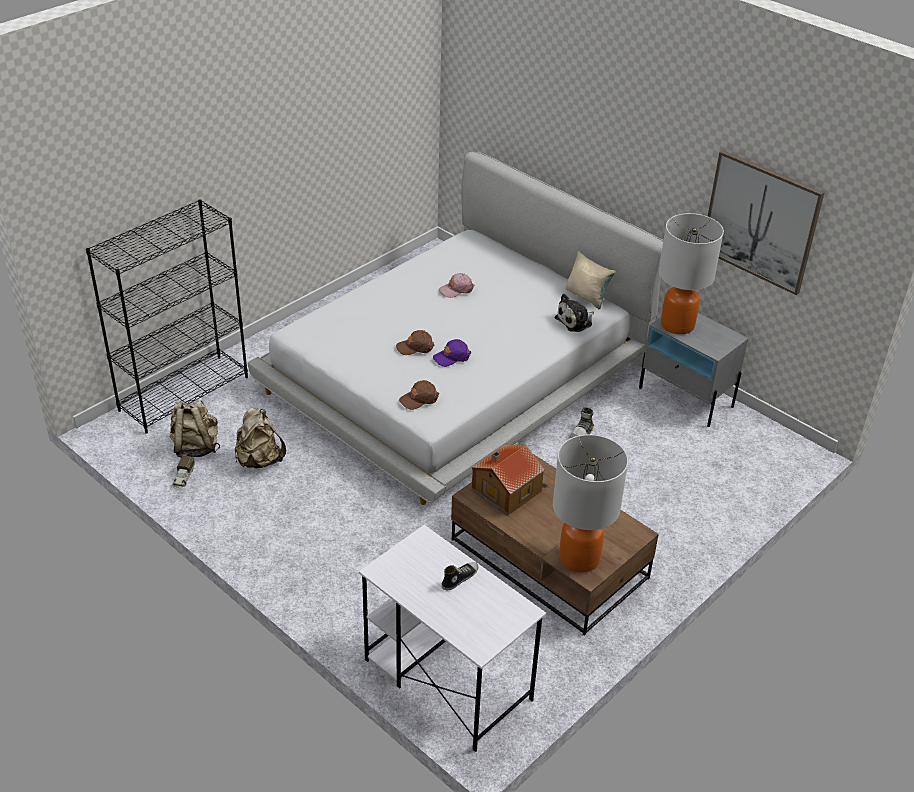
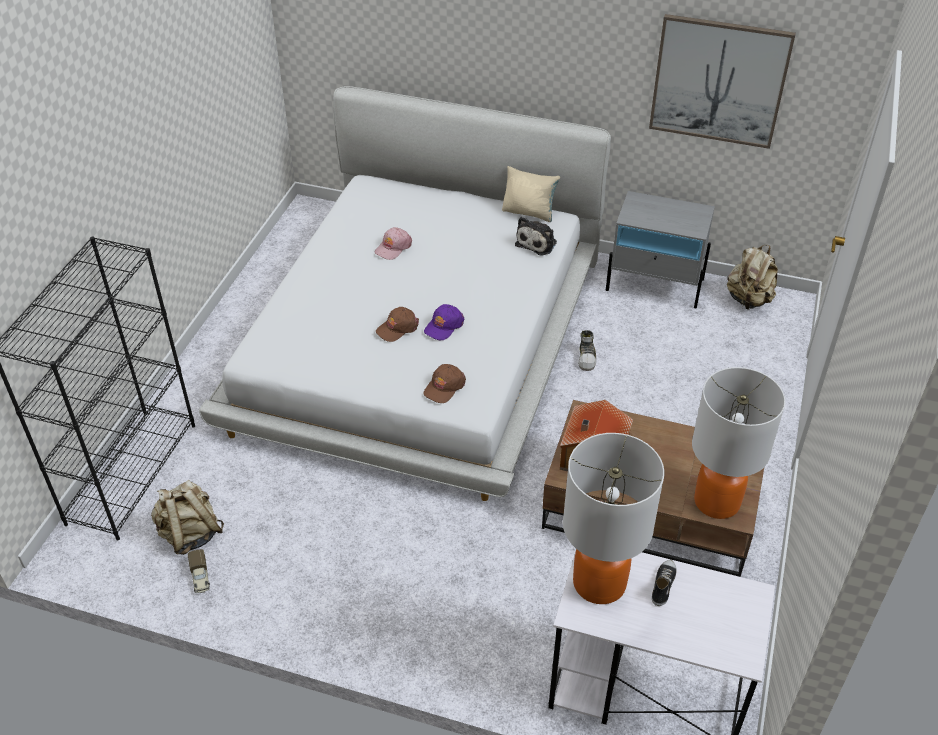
camera: 25 degrees left, 5 degrees up
beige backpack [235,408,286,468] -> beige backpack moved to [727,245,778,310]
table lamp [659,213,724,334] -> table lamp moved to [563,433,664,604]

